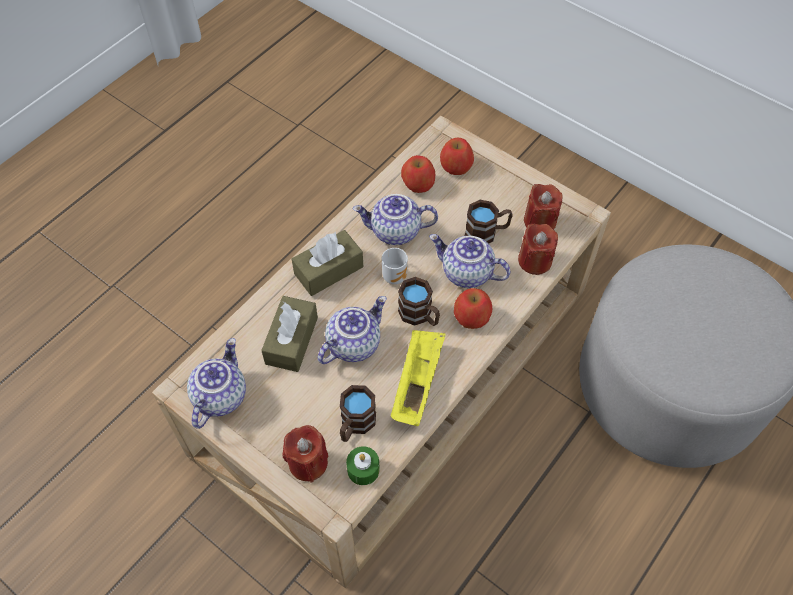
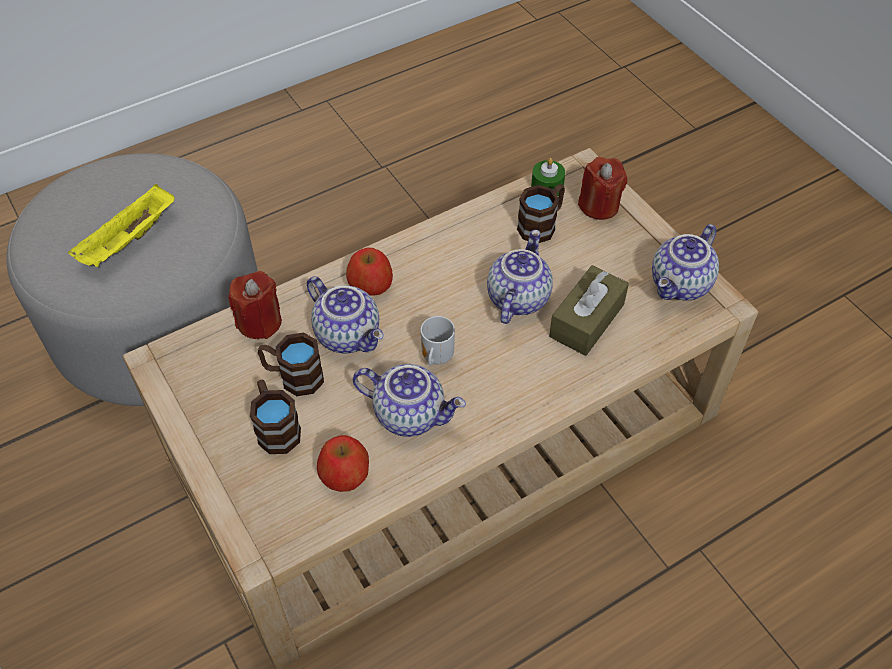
camera: 160 degrees left, 5 degrees down
brown tissue box [292,230,363,296] -> none
teapot [317,296,387,364] -> teapot turned 135 degrees clockwise [487,230,553,324]
yellow tray [390,330,446,426] -> yellow tray moved to [68,184,175,267]
brown mug [398,277,440,326] -> brown mug moved to [250,380,301,454]
apple [440,138,474,175] -> none
red candle [524,184,563,229] -> none

